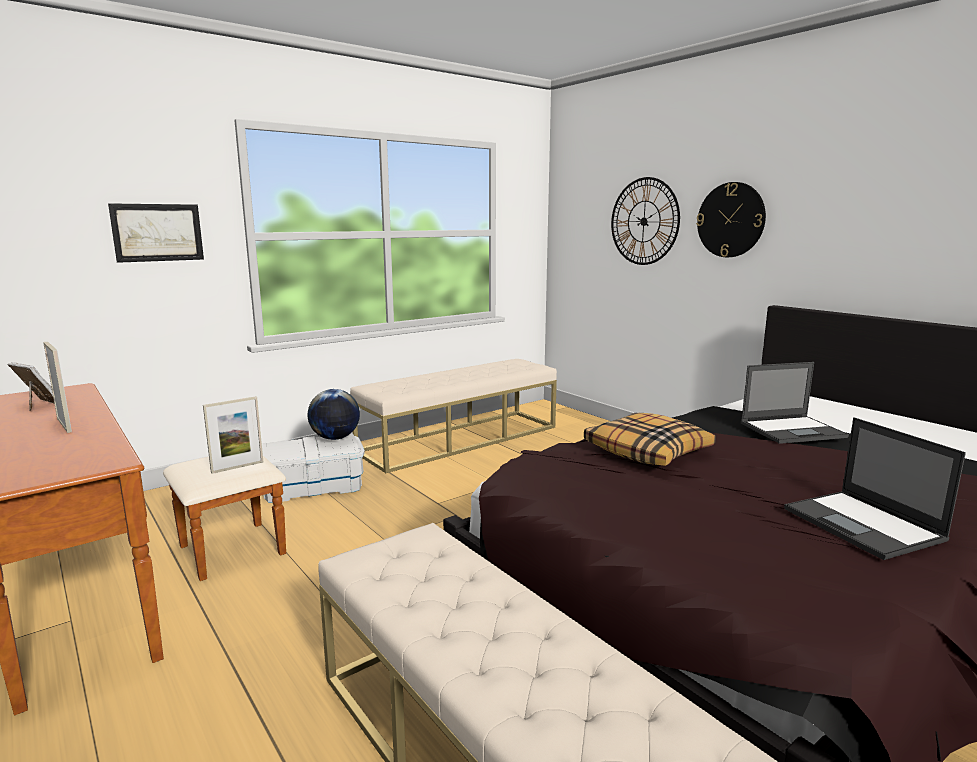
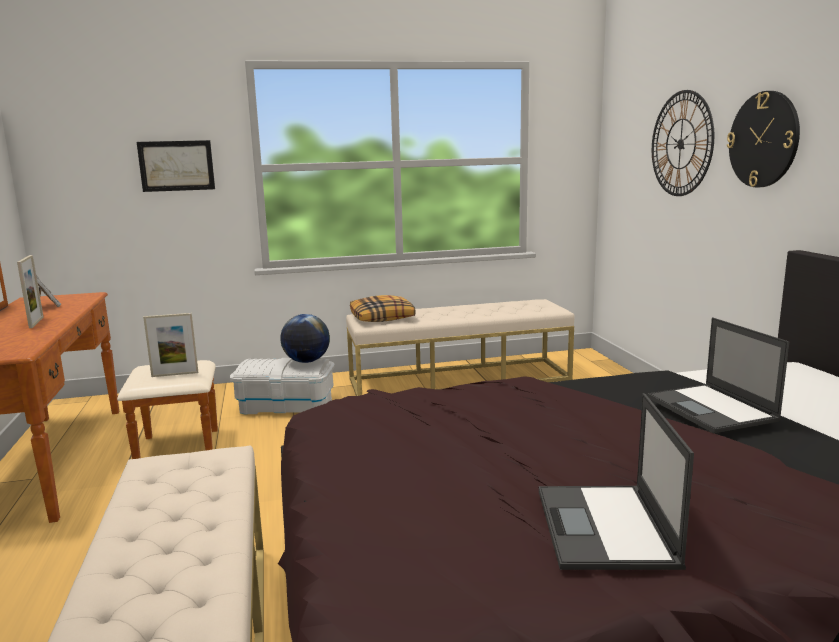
camera: 25 degrees right, 0 degrees up
pillow [584,413,716,466] -> pillow moved to [350,295,416,322]
laptop [741,362,849,444] -> laptop turned 60 degrees clockwise [647,317,789,433]

